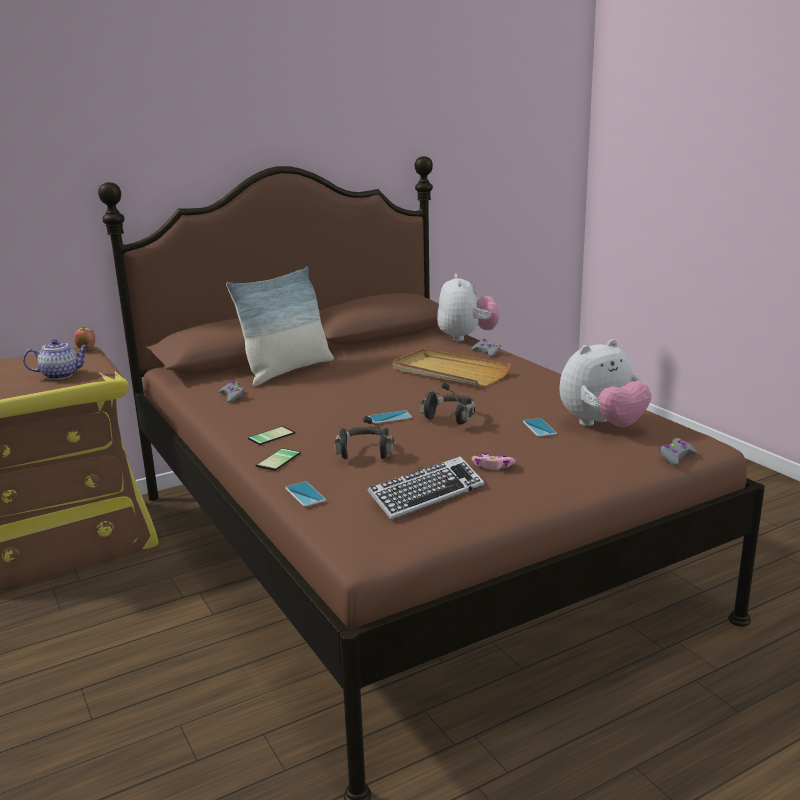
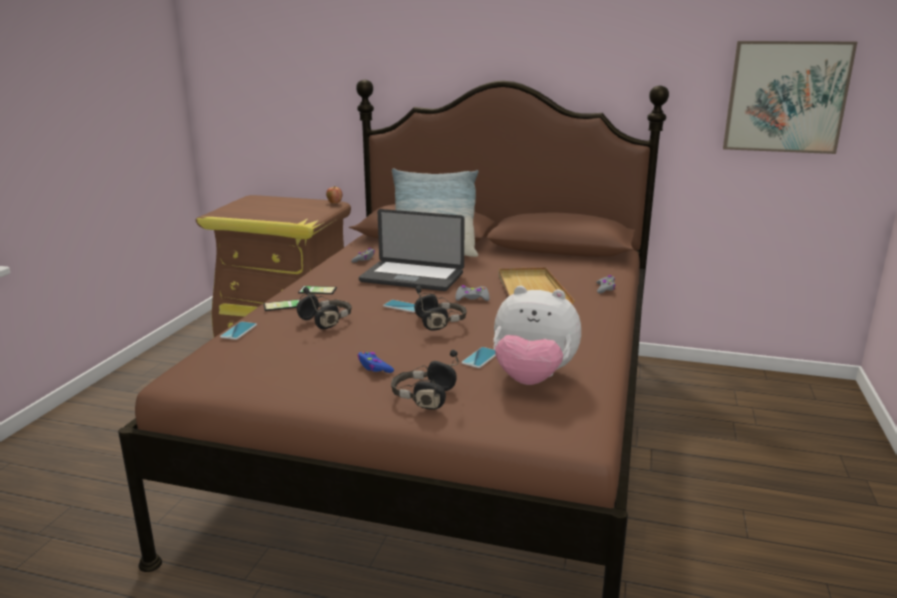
camera: 45 degrees right, 0 degrees up
teapot [23,339,89,379] -> none
keyboard [367,456,484,520] -> none
plush toy [437,274,499,341] -> none
pink game controller [472,452,515,470] -> blue game controller [358,352,394,373]
grey game controller [659,438,697,466] -> grey game controller moved to [455,285,490,301]
none -> laptop [359,209,465,291]
none -> black headphones [391,350,459,410]
none -> picture [723,41,857,154]

